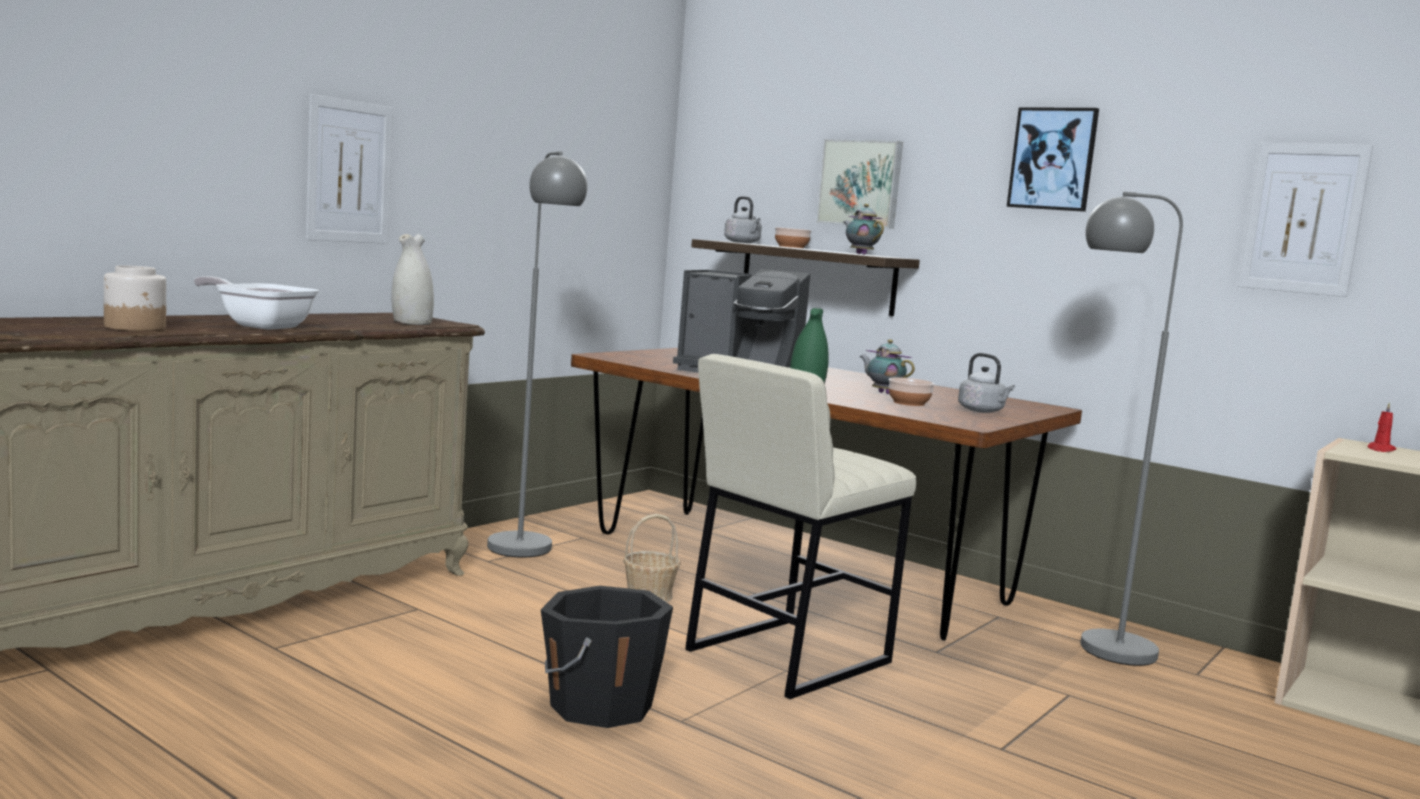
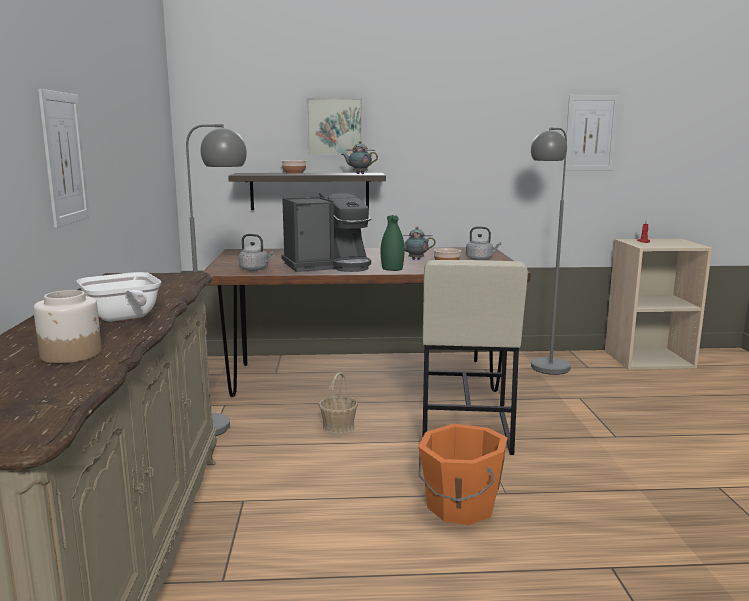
camera: 40 degrees left, 5 degrees up
frying pan [194,276,319,330] -> frying pan turned 105 degrees counterclockwise [77,272,161,322]
white vase [391,234,434,325] -> none
black bucket [541,586,673,728] -> orange bucket [418,423,507,525]
grey kettle [724,196,762,243] -> grey kettle moved to [239,234,274,271]
picture [1007,107,1099,212] -> none

